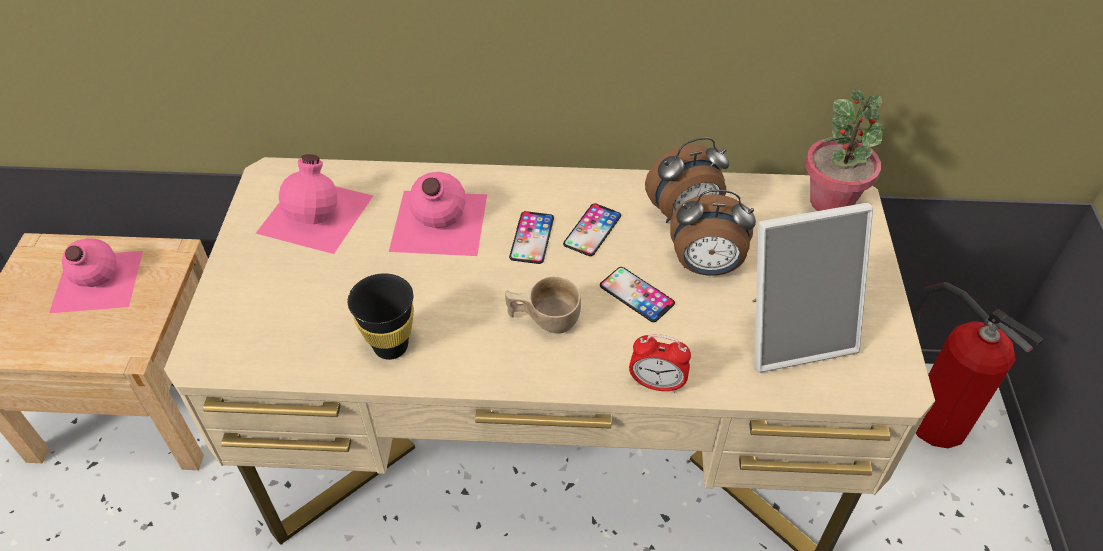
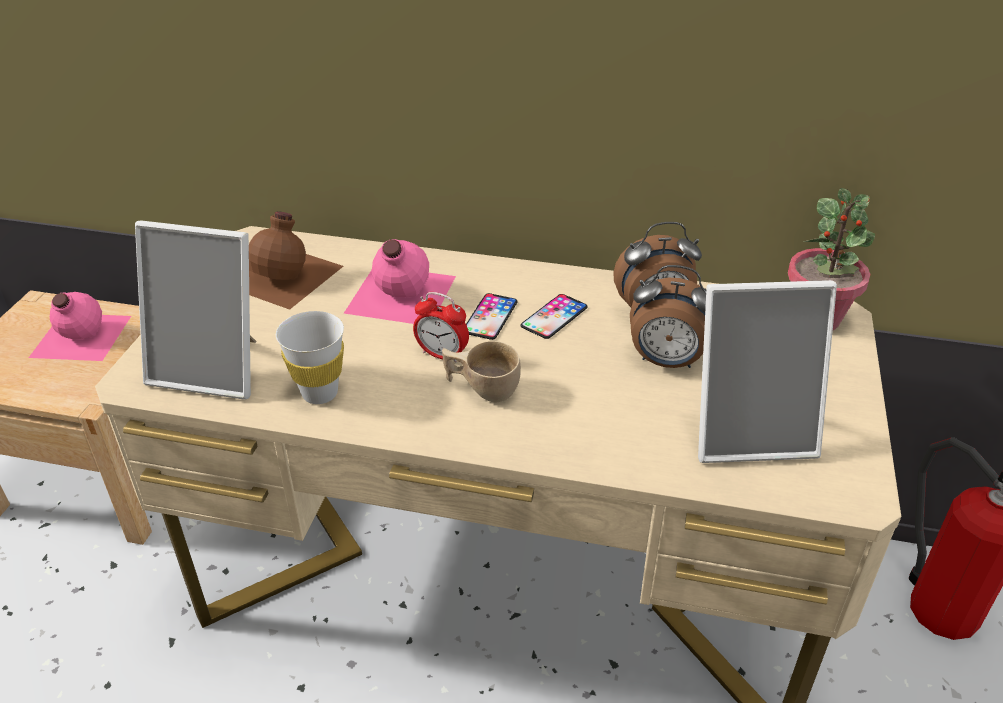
camera: 10 degrees right, 10 degrees down
pink bottle [256,154,373,254] -> brown bottle [249,211,343,310]
black cup [347,273,414,360] -> white cup [276,311,344,404]
phone [600,267,675,322] -> none
alarm clock [629,334,691,393] -> alarm clock moved to [413,292,469,363]
none -> picture frame [135,220,256,400]

